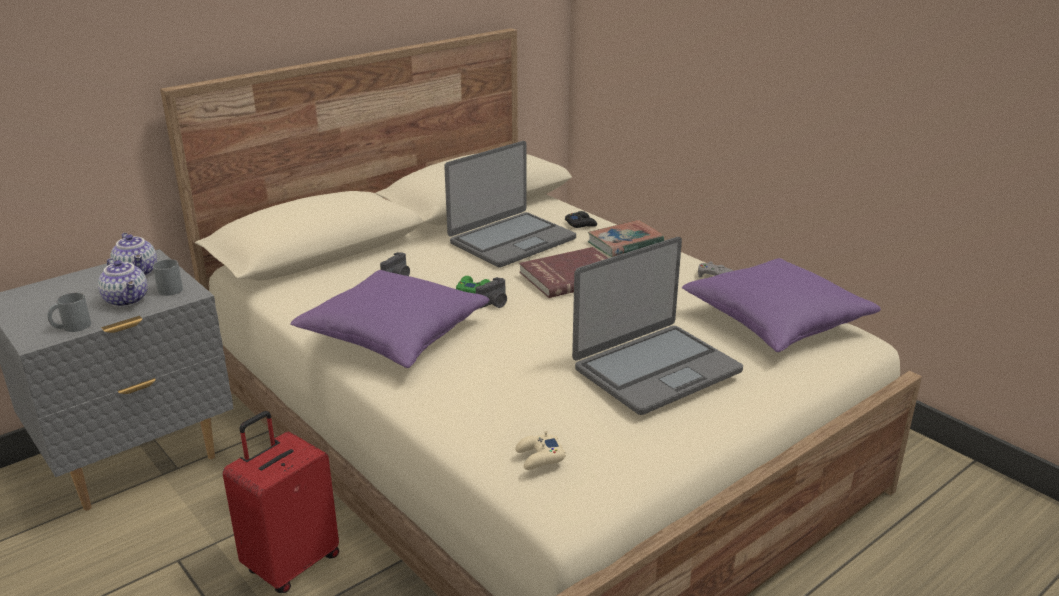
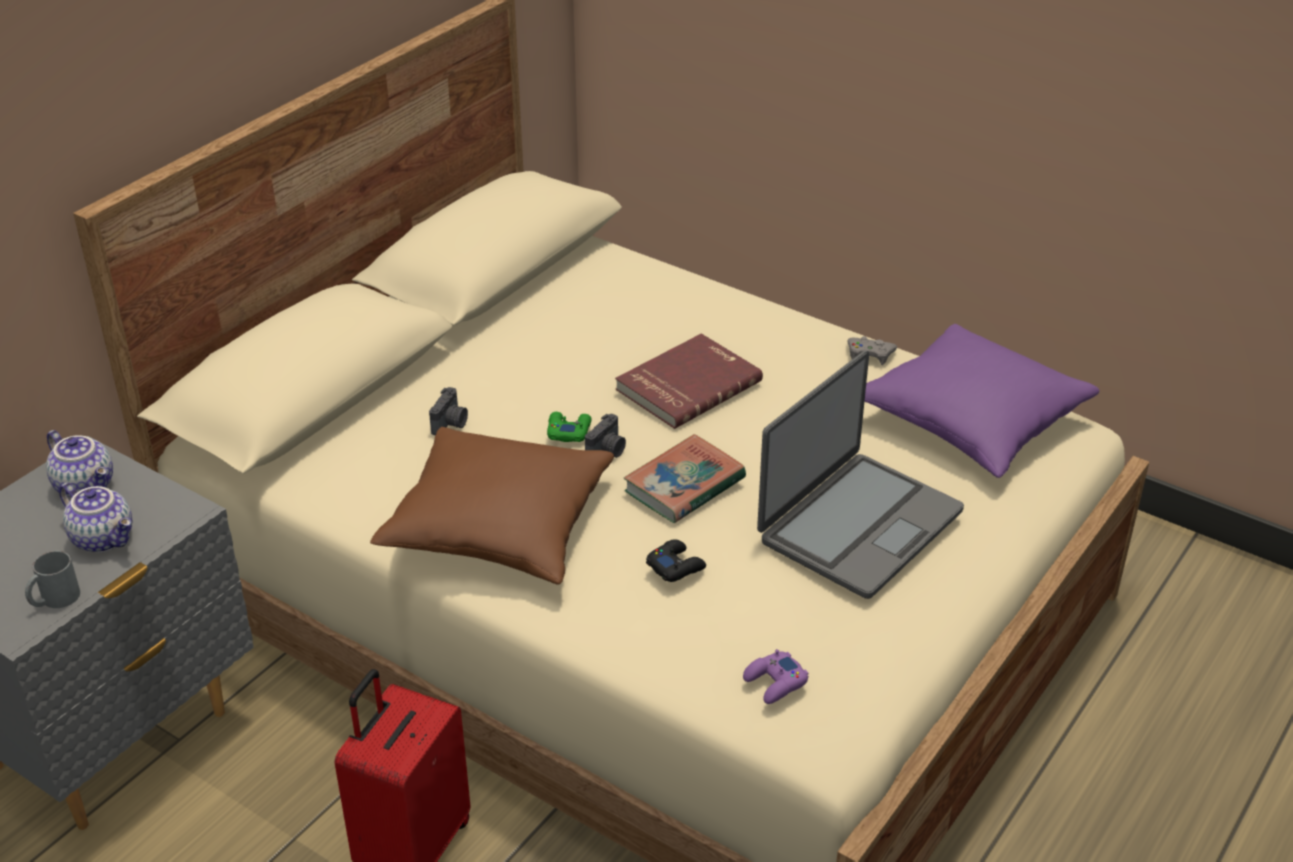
camera: 15 degrees left, 10 degrees up
grey mug [153,259,183,296] -> none
purple pillow [290,270,489,368] -> brown pillow [370,427,614,584]
laptop [444,141,576,268] -> none
beige game controller [515,431,566,470] -> purple game controller [743,649,809,704]
black game controller [565,211,597,228] -> black game controller moved to [646,539,706,582]
book [588,220,664,257] -> book moved to [624,434,746,523]

